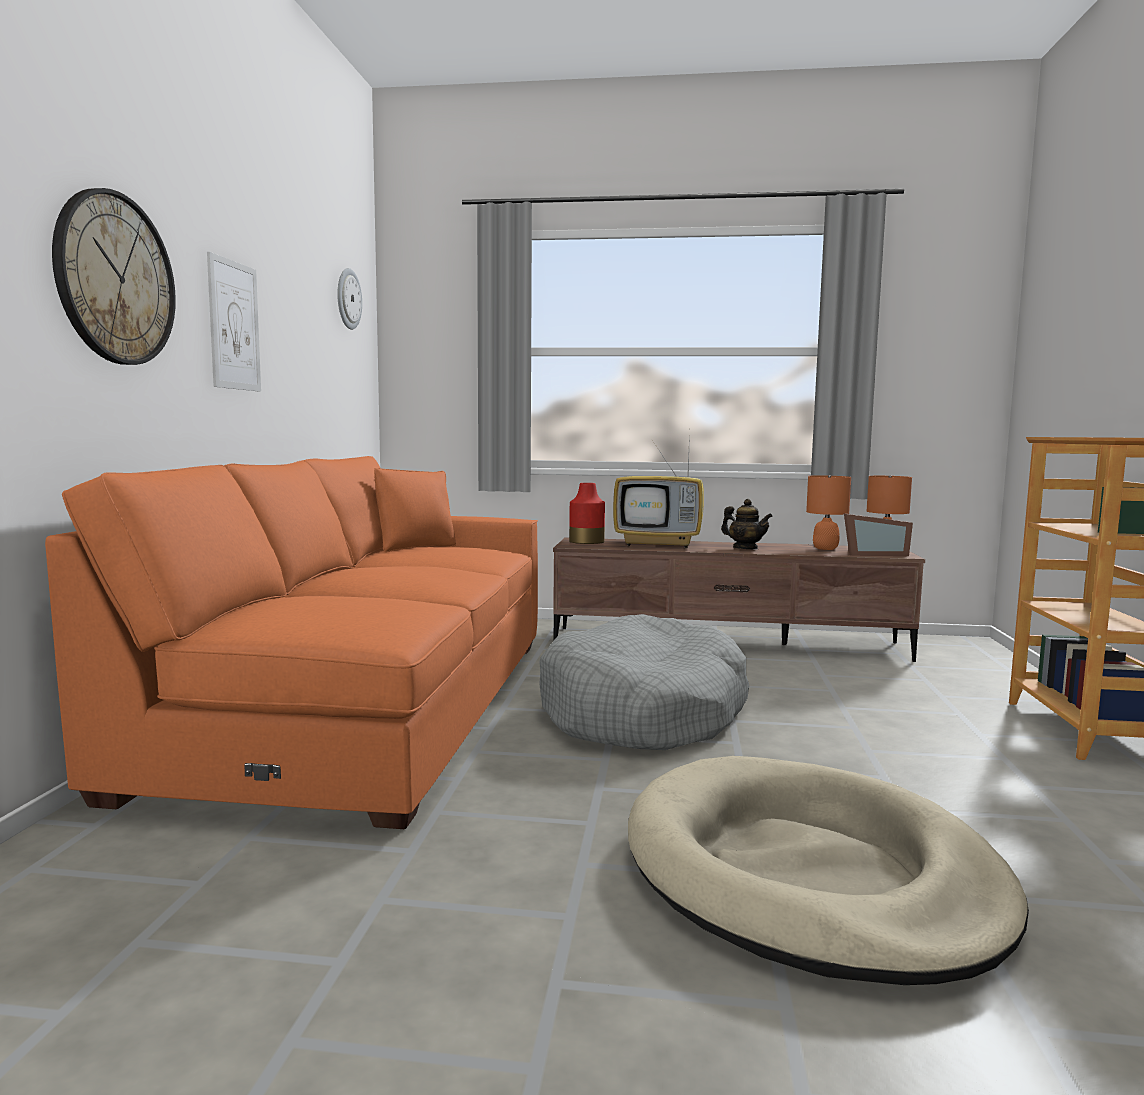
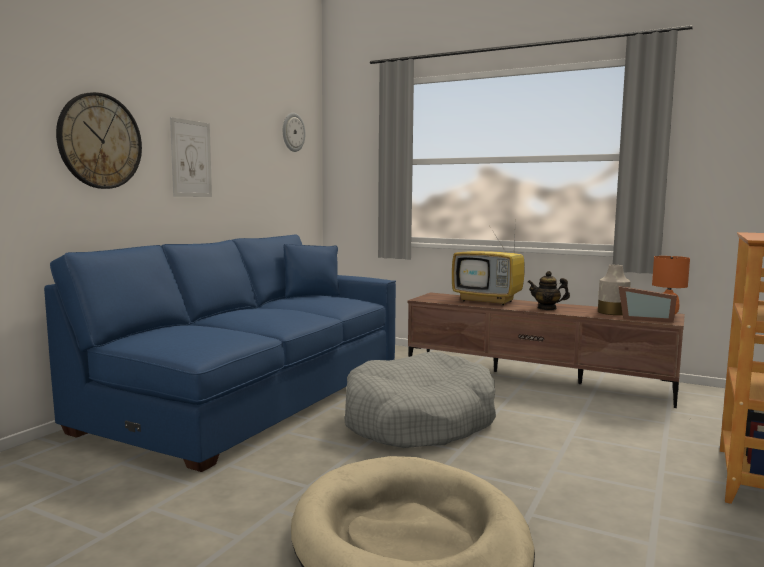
camera: 20 degrees right, 0 degrees up
orange sofa [45,456,538,829] -> blue sofa [44,234,396,472]
red vase [569,483,605,544] -> none
teapot [721,499,773,549] -> teapot turned 135 degrees clockwise [528,271,570,310]
orange table lamp [806,475,851,550] -> beige vase [598,265,630,315]

